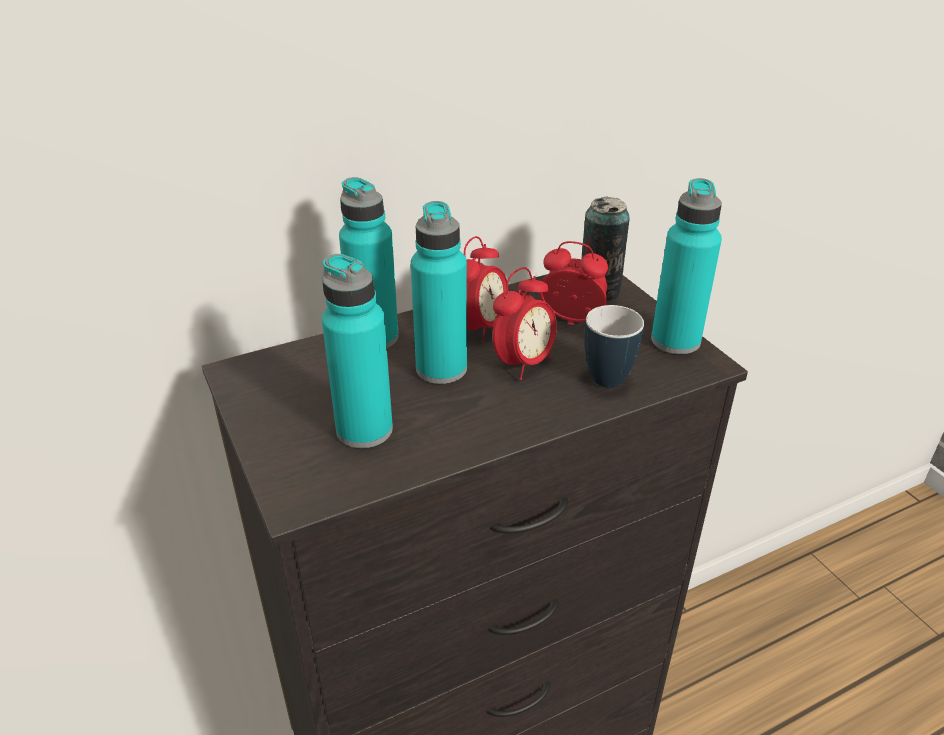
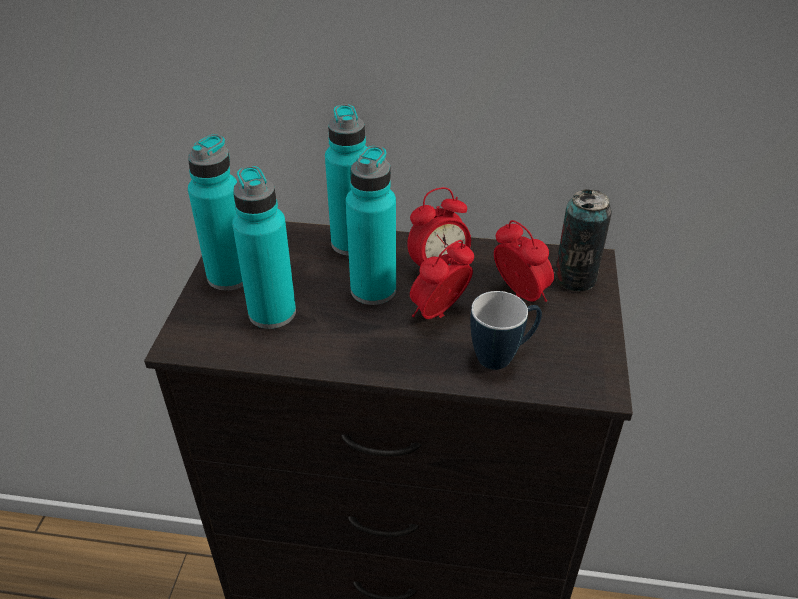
camera: 35 degrees right, 5 degrees up
alarm clock [493,267,557,380] -> alarm clock turned 150 degrees clockwise [410,240,474,319]
turquoise bottle [651,178,722,354] -> turquoise bottle moved to [188,134,243,291]

